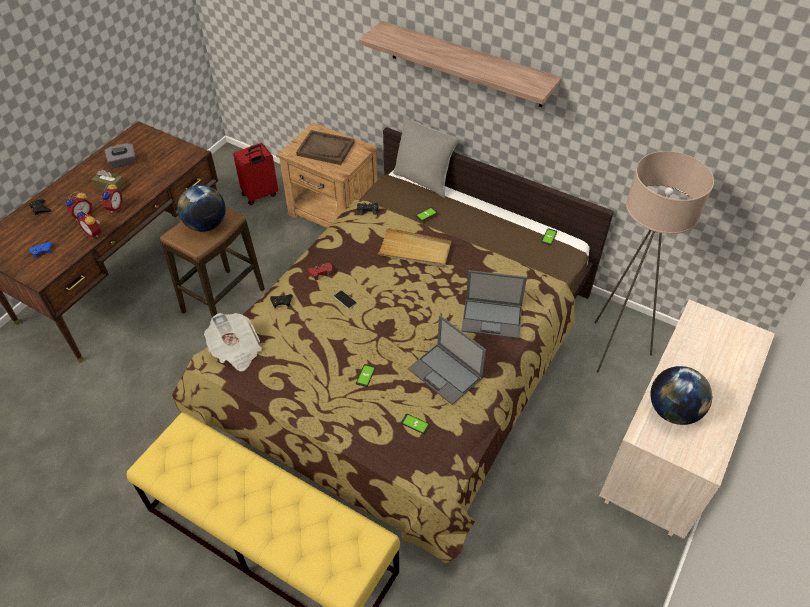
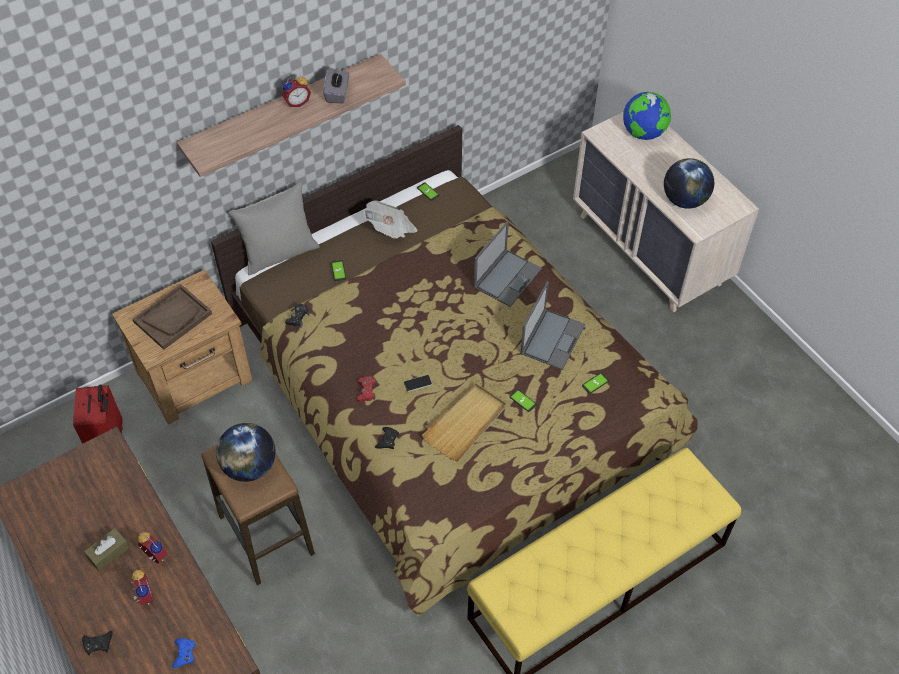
camera: 65 degrees left, 5 degrees up
alarm clock [77,210,101,237] -> alarm clock moved to [281,75,311,107]
grey tissue box [105,143,135,168] -> grey tissue box moved to [323,68,349,104]
newspaper [204,313,262,371] -> newspaper moved to [362,200,417,239]
beige tray [377,227,451,267] -> beige tray moved to [422,383,506,461]
laptop [408,315,487,405] -> laptop turned 45 degrees counterclockwise [520,281,585,370]
beige floor lamp [594,151,714,373] -> none
none -> globe [623,92,671,140]

